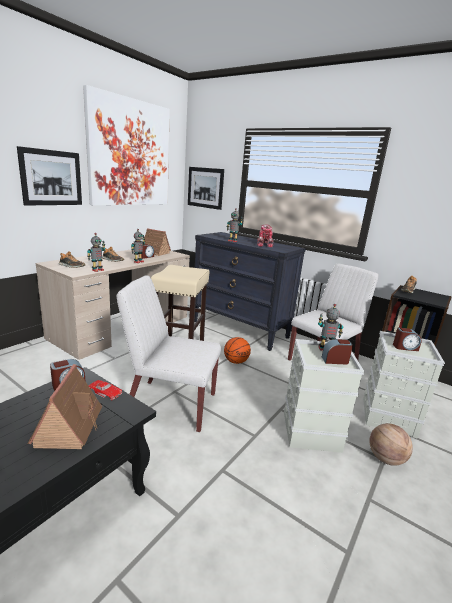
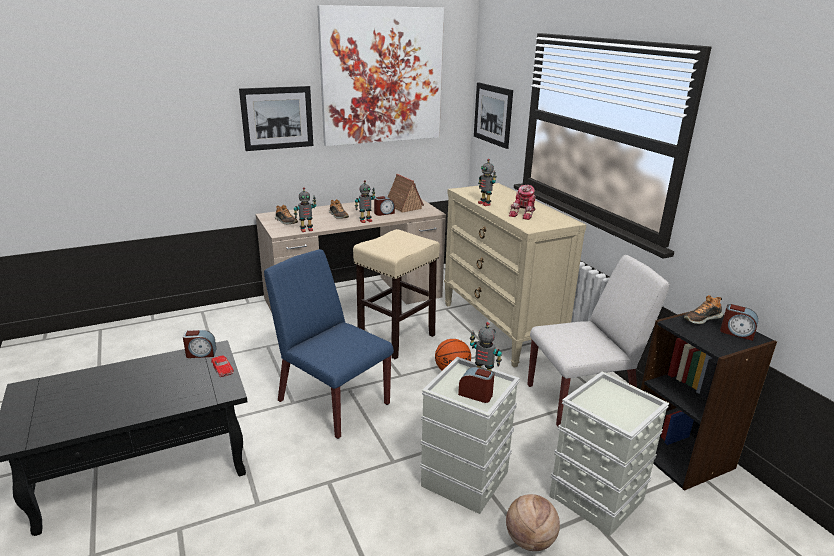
camera: 30 degrees right, 5 degrees up
toy house [28,364,102,449] -> none
white chair [117,275,221,432] -> blue chair [264,249,394,439]
black dresser [194,232,306,351] -> beige dresser [444,183,586,368]
alarm clock [393,328,422,351] -> alarm clock moved to [720,304,758,341]

